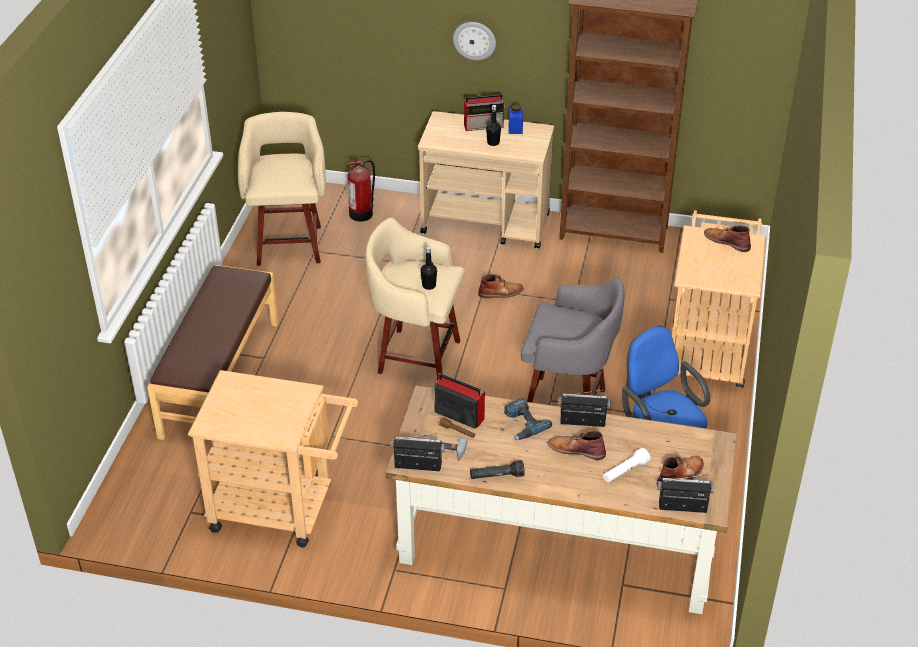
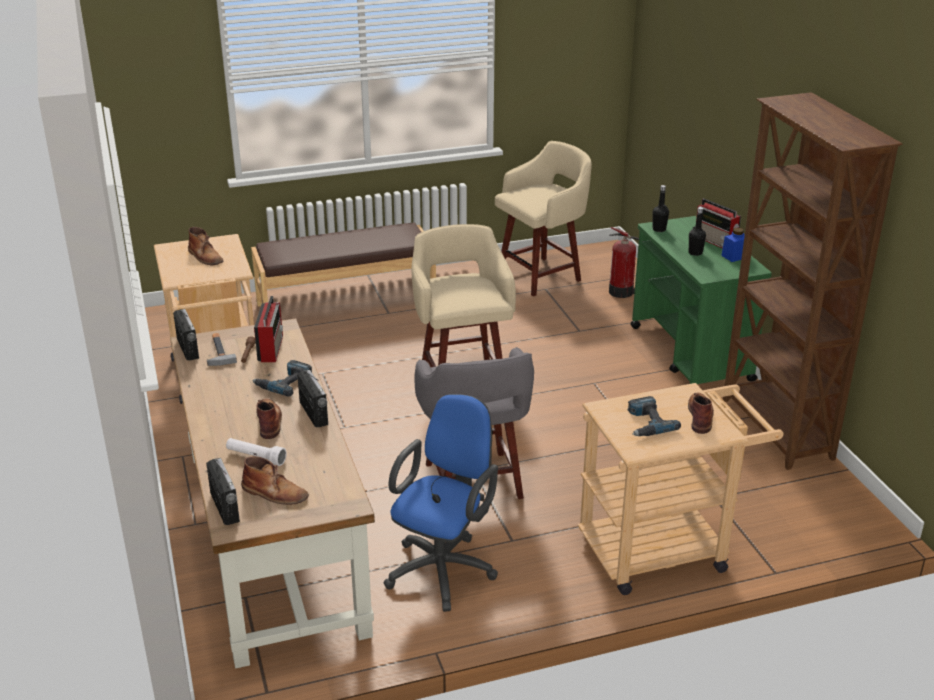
camera: 60 degrees right, 10 degrees down
beige cart [418,111,554,249] -> green cart [630,216,772,384]
black bottle [420,246,437,290] -> black bottle moved to [653,185,669,232]
wall clock [453,22,496,60] -> none
black flashlight [470,460,525,479] -> none
brown boot [478,274,523,298] -> brown boot moved to [188,227,223,265]
none -> power drill [628,396,681,436]

